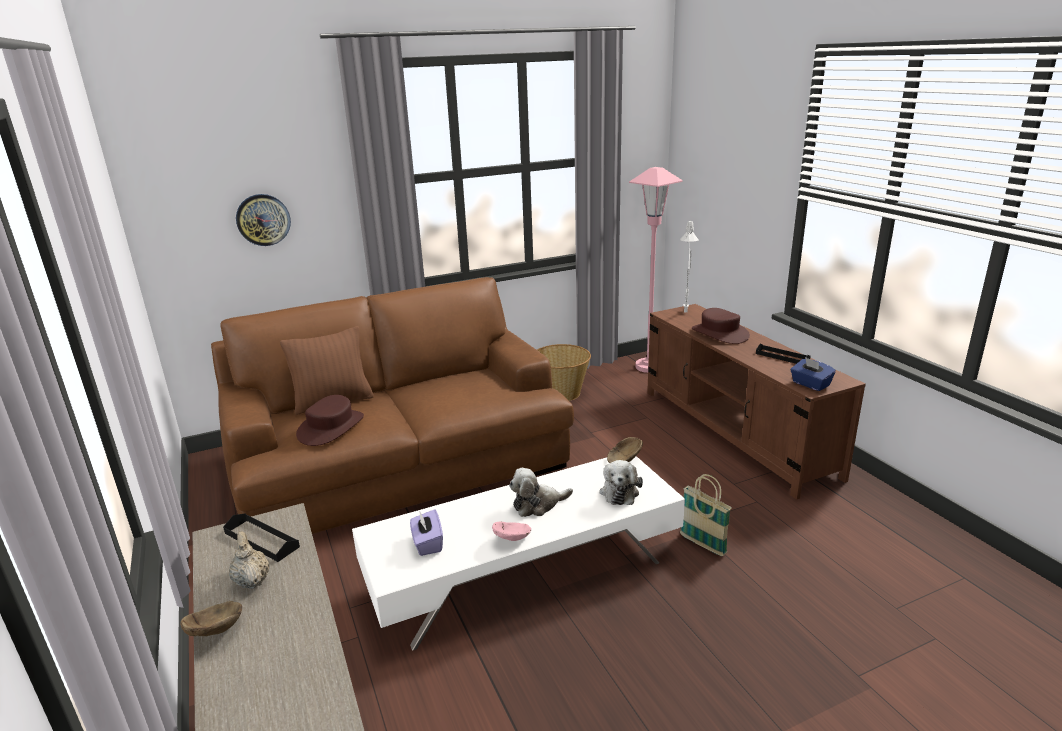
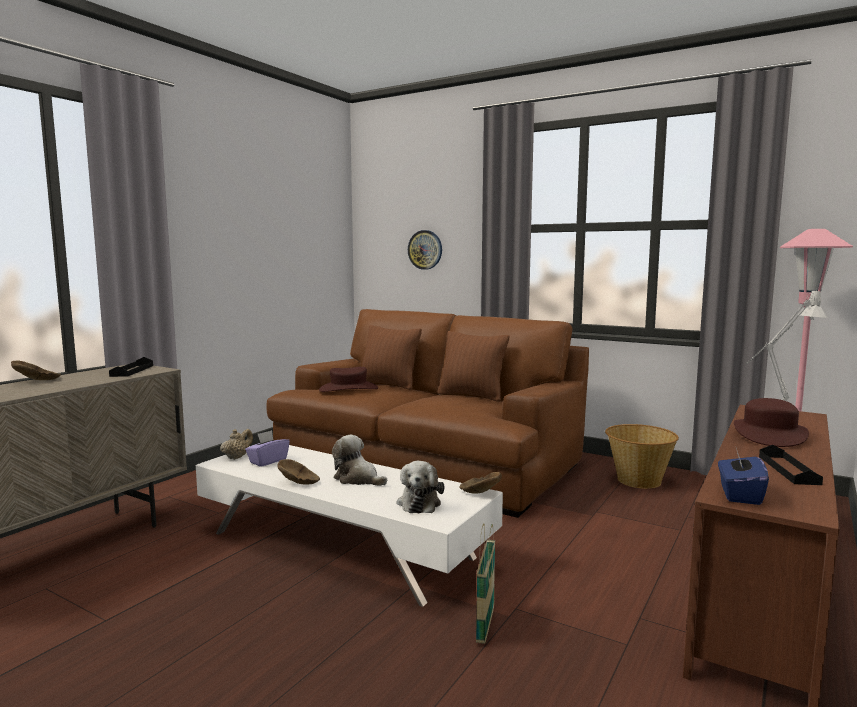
camera: 55 degrees right, 15 degrees down
beige teapot [229,531,269,589] -> beige teapot moved to [220,429,253,460]
pink bowl [492,522,531,541] -> brown bowl [277,459,320,485]
plush toy [599,460,643,505] -> plush toy turned 60 degrees counterclockwise [397,461,444,513]
none -> brown pillow [437,331,509,402]

